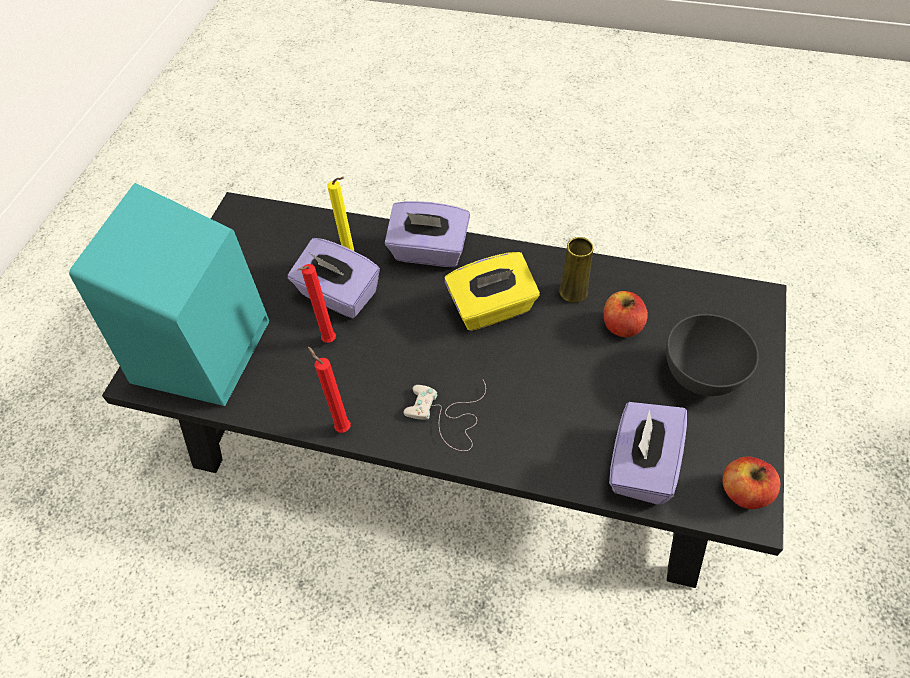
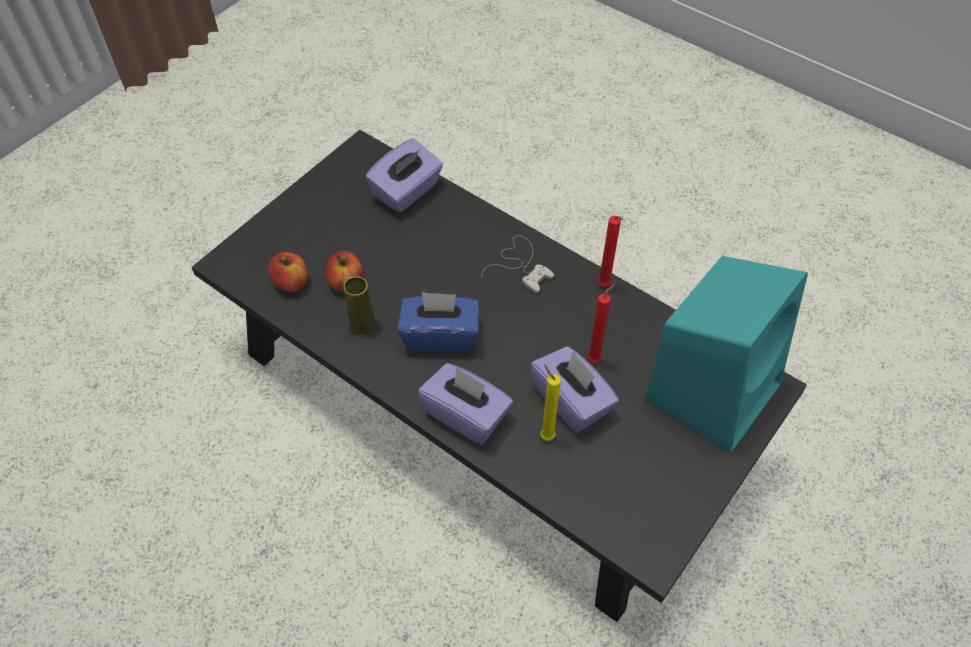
camera: 160 degrees left, 0 degrees up
yellow tissue box [444,252,540,331] -> blue tissue box [398,292,479,352]
grey bowl [666,314,759,396] -> none
apple [722,457,780,509] -> apple moved to [268,252,307,292]

